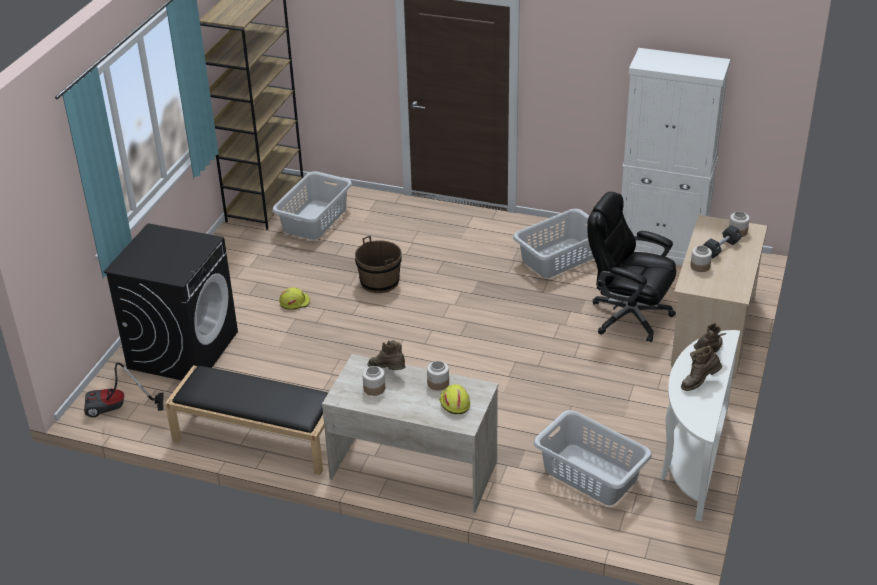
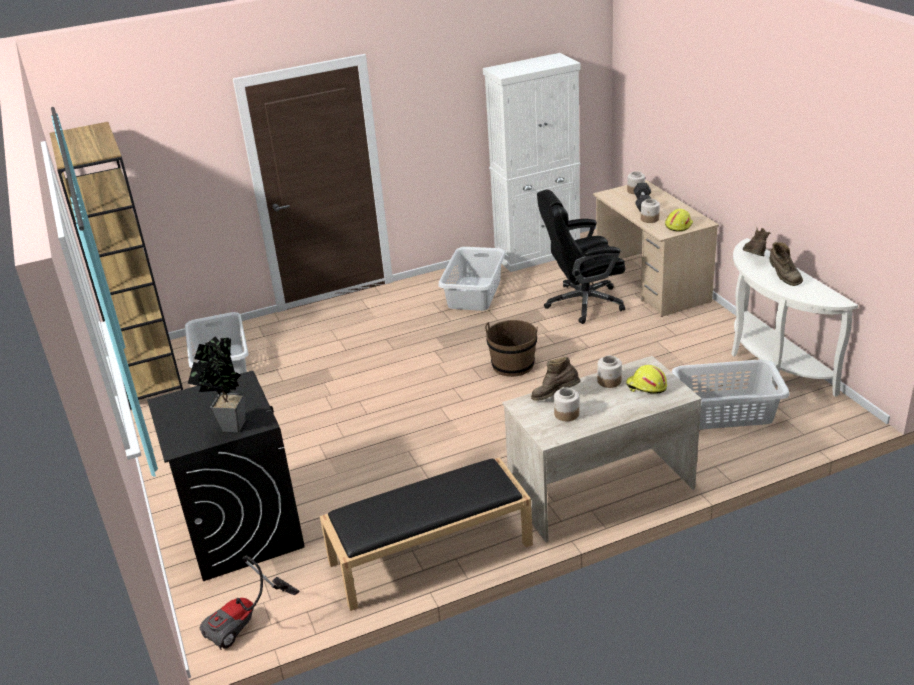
camera: 40 degrees left, 5 degrees down
yellow hard hat [279,288,310,310] -> yellow hard hat moved to [665,209,693,232]
brown bucket [355,236,402,293] -> brown bucket moved to [485,320,538,377]
brown boot [681,346,722,391] -> brown boot turned 45 degrees counterclockwise [769,242,803,286]
none -> potted plant [188,337,245,432]

